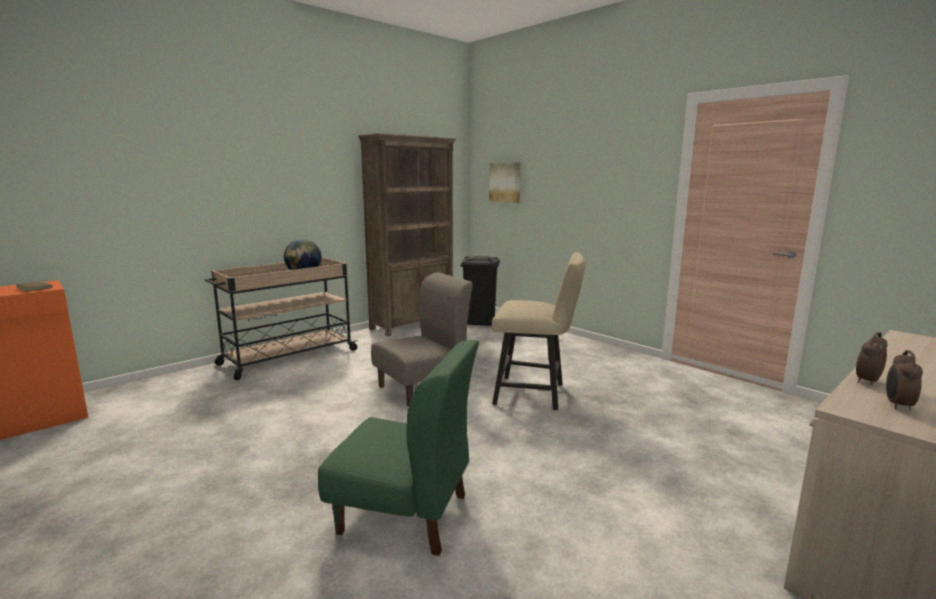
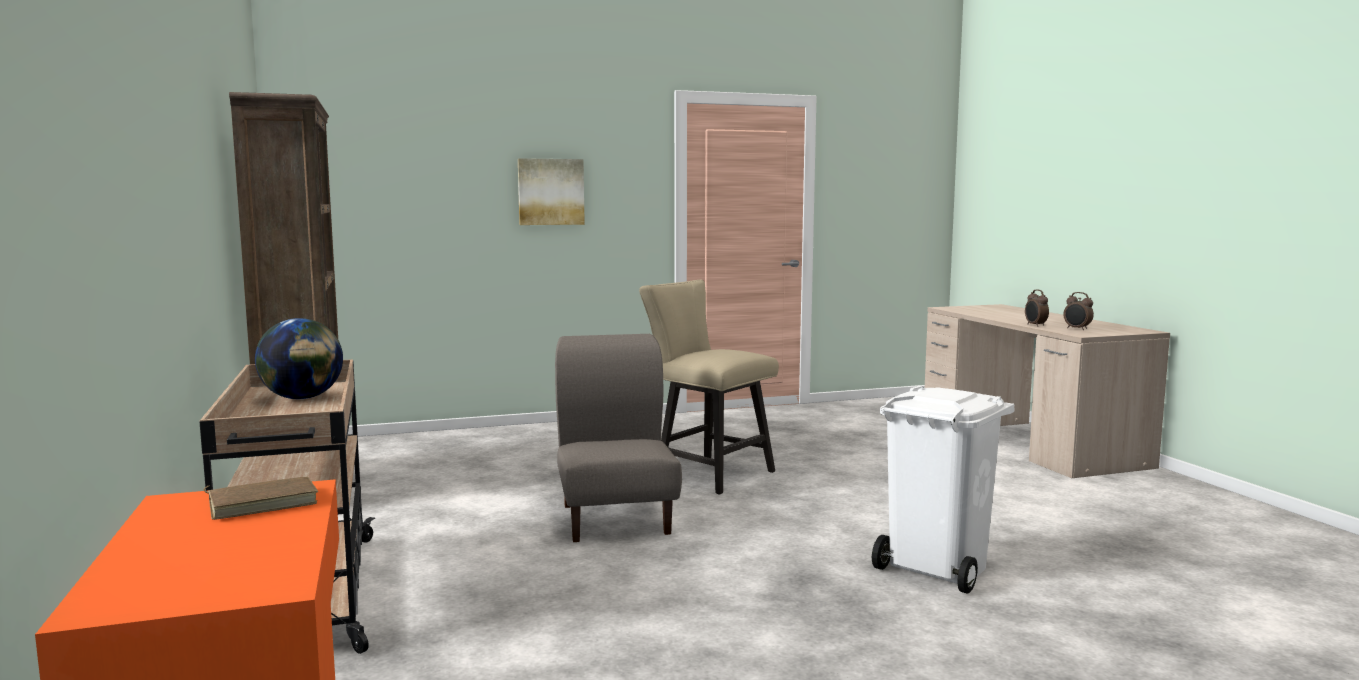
camera: 65 degrees left, 5 degrees down
green chair [318,340,479,556] -> white trash can [872,386,1015,594]
black trash can [461,256,500,326] -> none
picture [489,162,520,203] -> picture moved to [518,158,585,225]
beige chair [492,252,585,410] -> beige chair turned 90 degrees counterclockwise [639,280,779,495]

